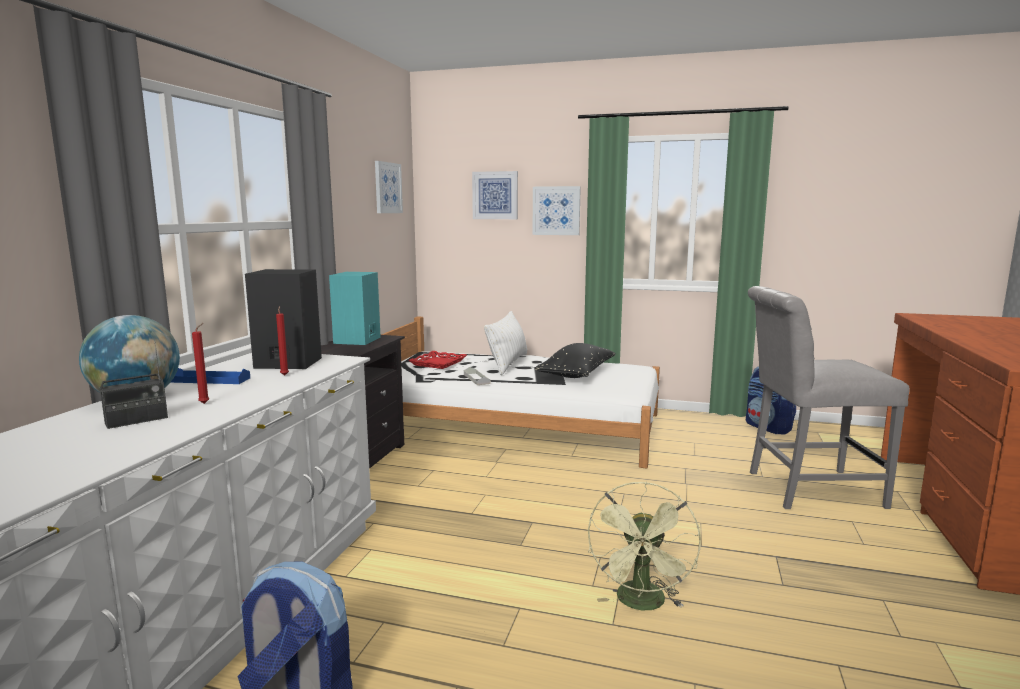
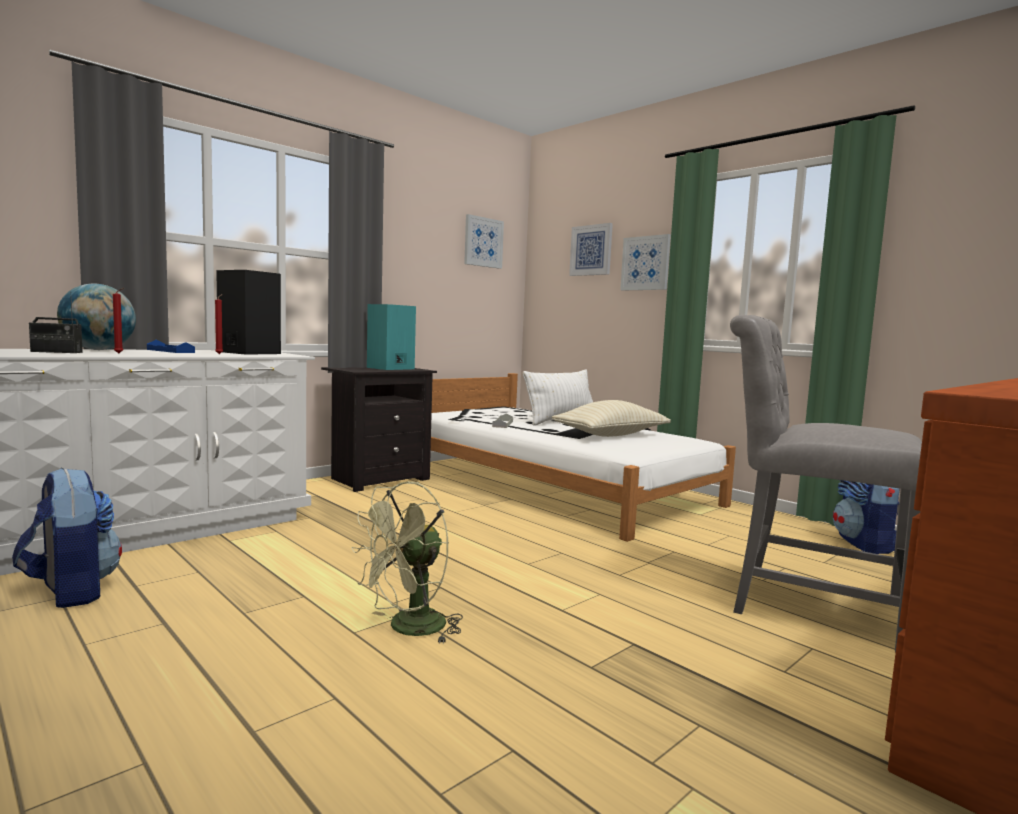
camera: 30 degrees right, 5 degrees down
red tray [408,351,467,369] -> none
black pillow [535,343,615,378] -> beige pillow [552,400,671,437]

